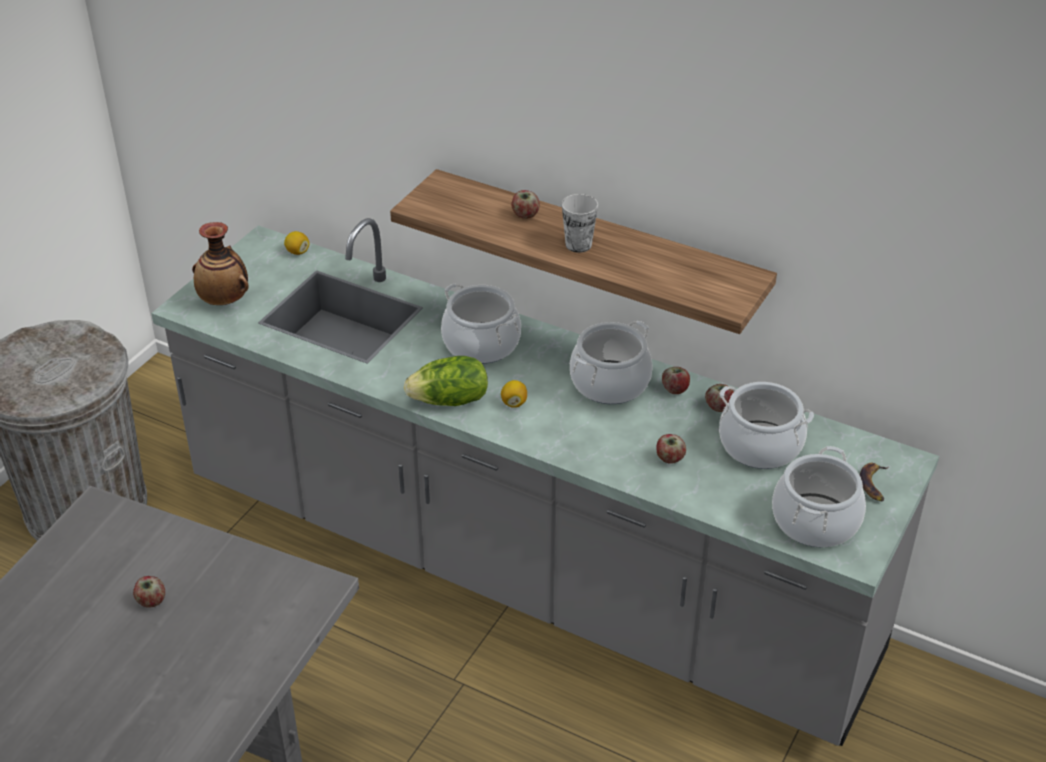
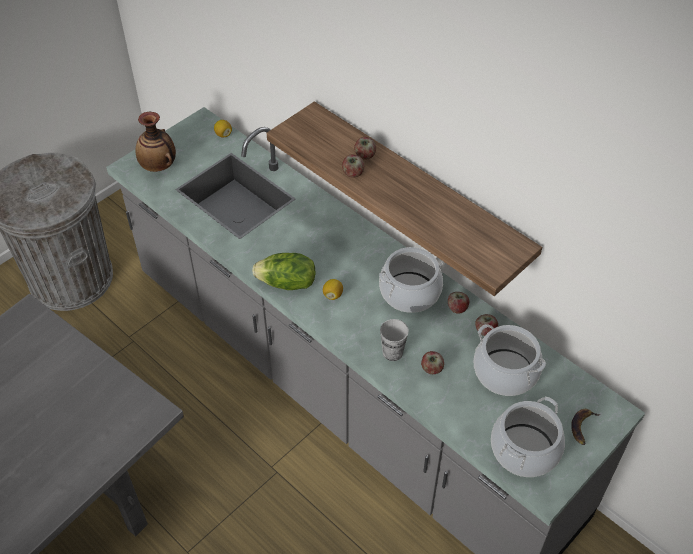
camera: 15 degrees right, 10 degrees up
apple [133,576,165,608] -> apple moved to [342,154,364,178]
cooking pot [441,284,521,364] -> none
cup [562,194,598,253] -> cup moved to [380,319,409,361]

